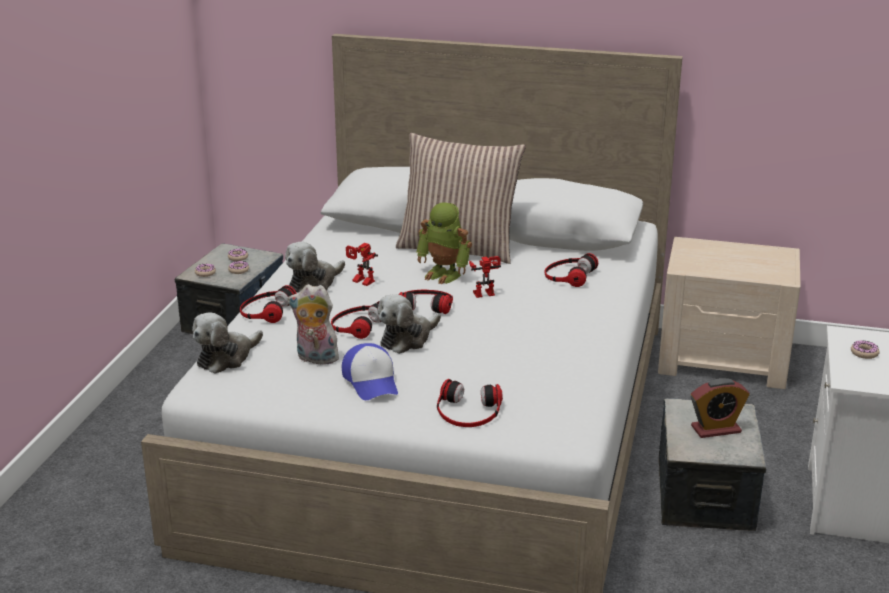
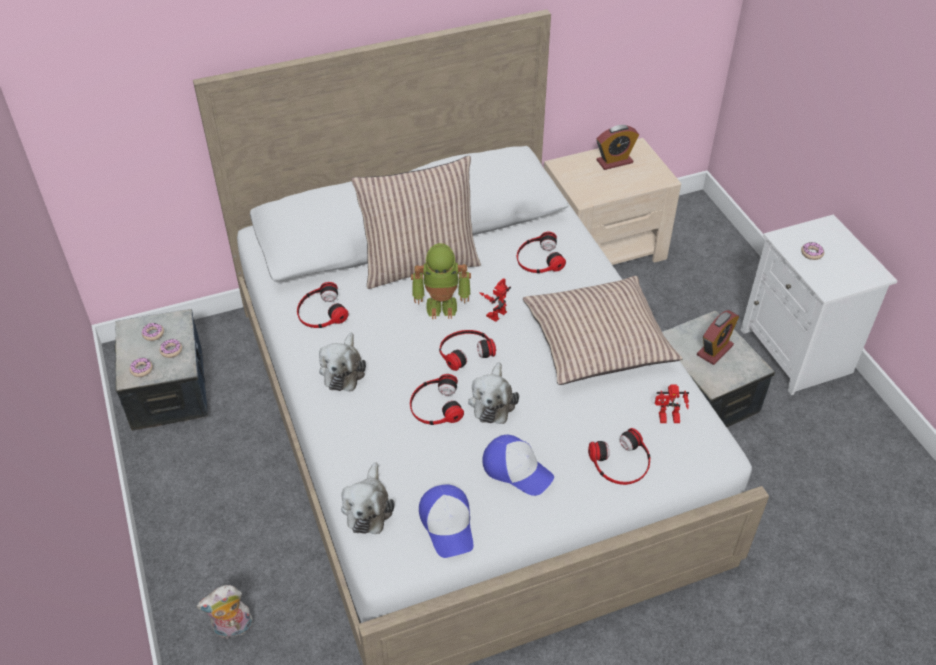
camera: 35 degrees left, 20 degrees up
headphones [240,285,297,323] -> headphones moved to [297,282,349,328]
plush toy [288,284,342,365] -> plush toy moved to [197,585,253,639]
toy robot [346,243,378,286] -> toy robot moved to [655,385,689,423]
none -> cap [419,485,473,558]
none -> pillow [523,276,683,385]
none -> alarm clock [597,125,639,170]

